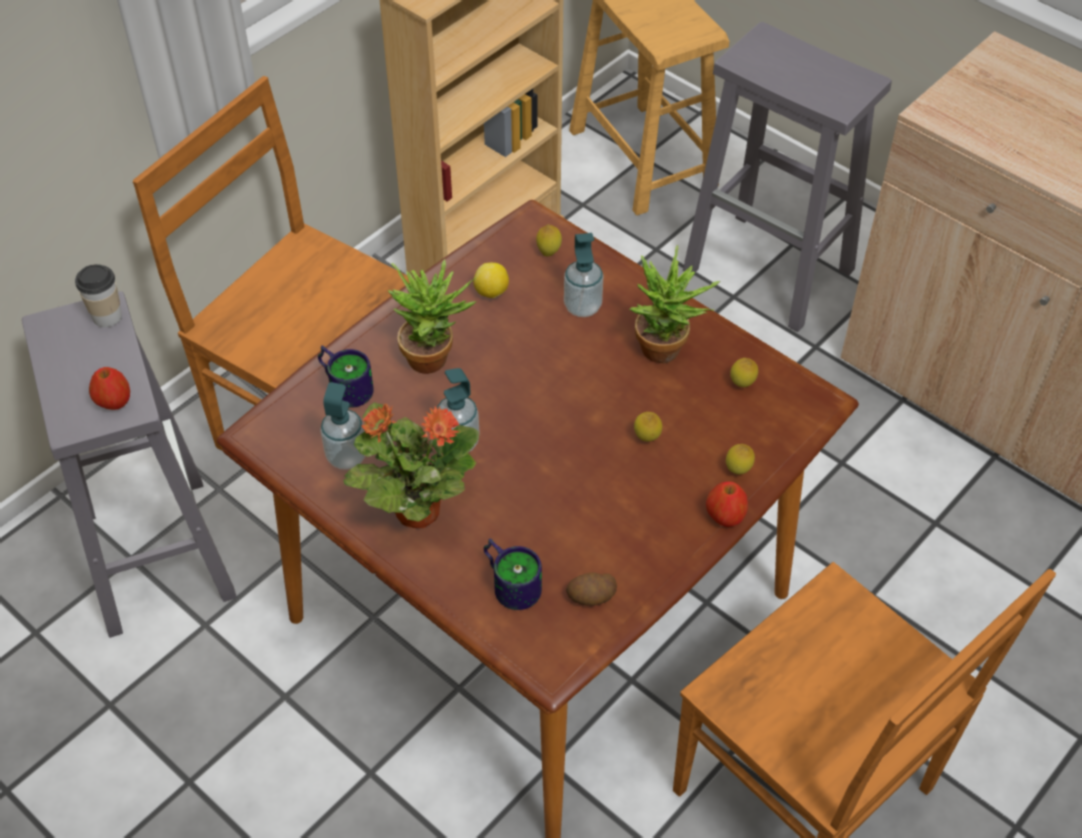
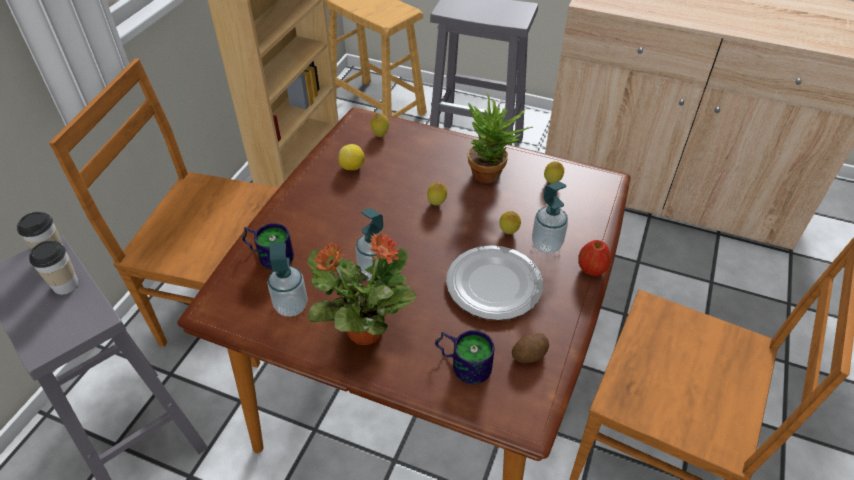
camera: 20 degrees left, 5 degrees down
apple [89,367,130,410] -> none
potted plant [388,259,476,374] -> none
soap dispenser [564,233,604,317] -> soap dispenser moved to [532,181,568,253]
lemon [726,444,755,474] -> lemon moved to [427,182,447,206]
none -> cup [29,241,79,295]
none -> plate [446,245,543,320]

